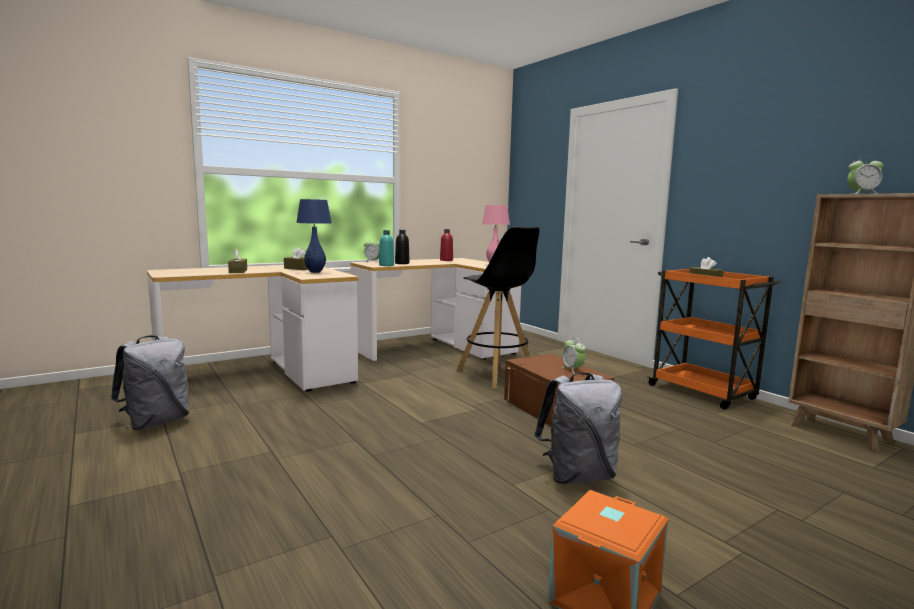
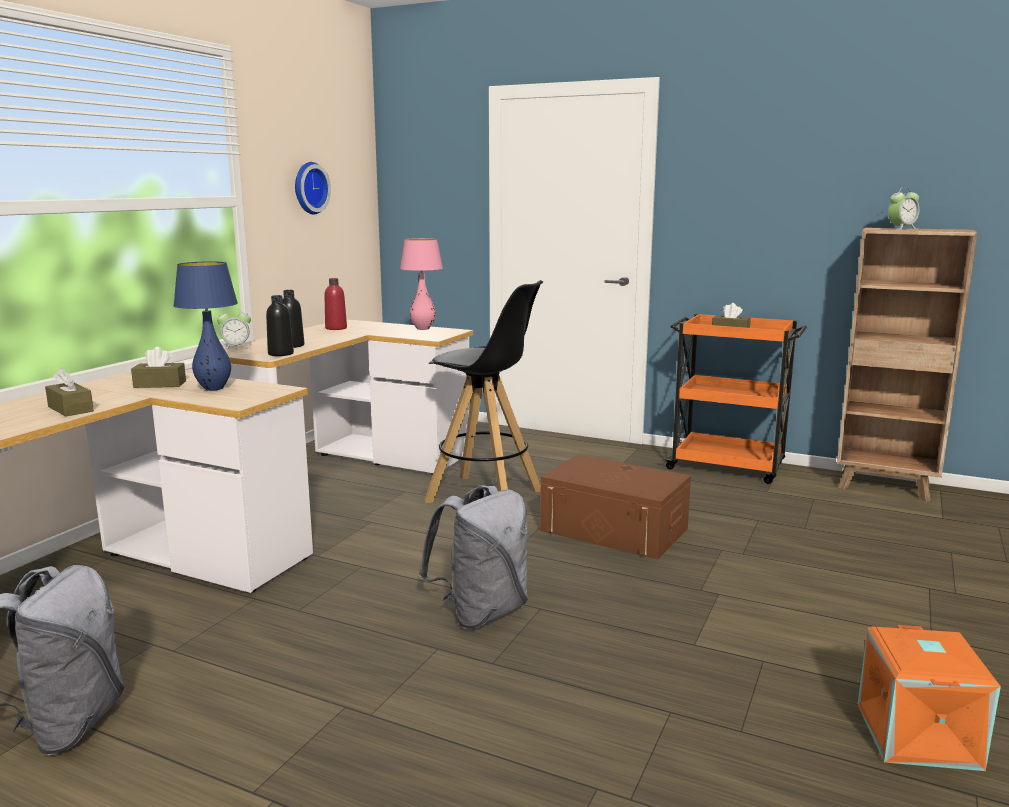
camera: 30 degrees left, 5 degrees up
turquoise bottle [379,230,394,266] -> black bottle [266,295,294,356]
grey backpack [534,373,622,484] -> grey backpack moved to [419,485,528,629]
alarm clock [561,337,586,374] -> none
none -> wall clock [295,162,331,214]

